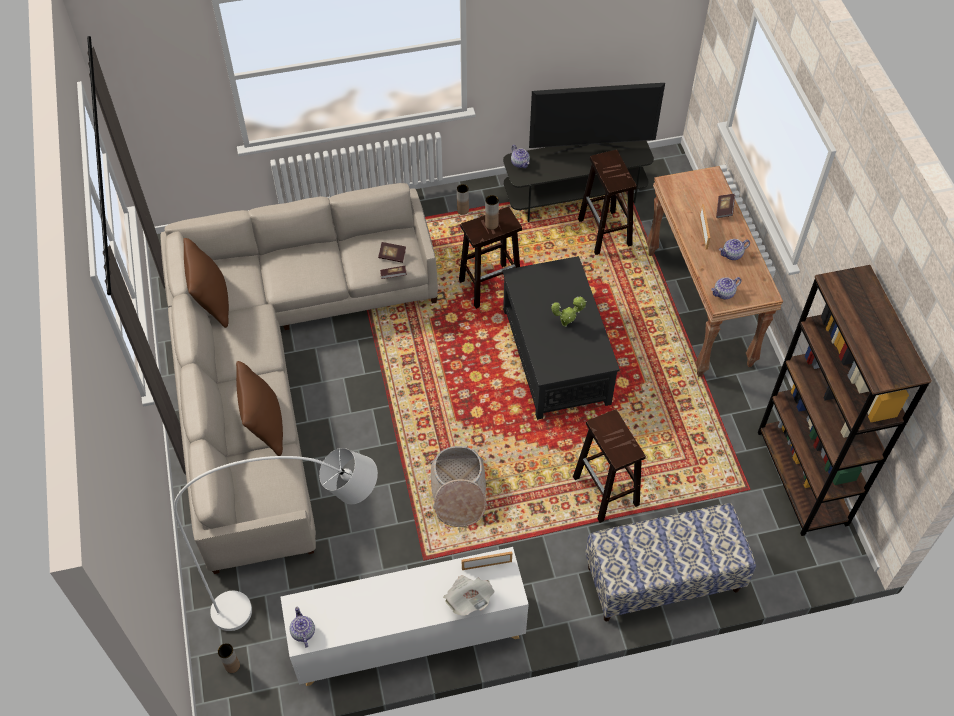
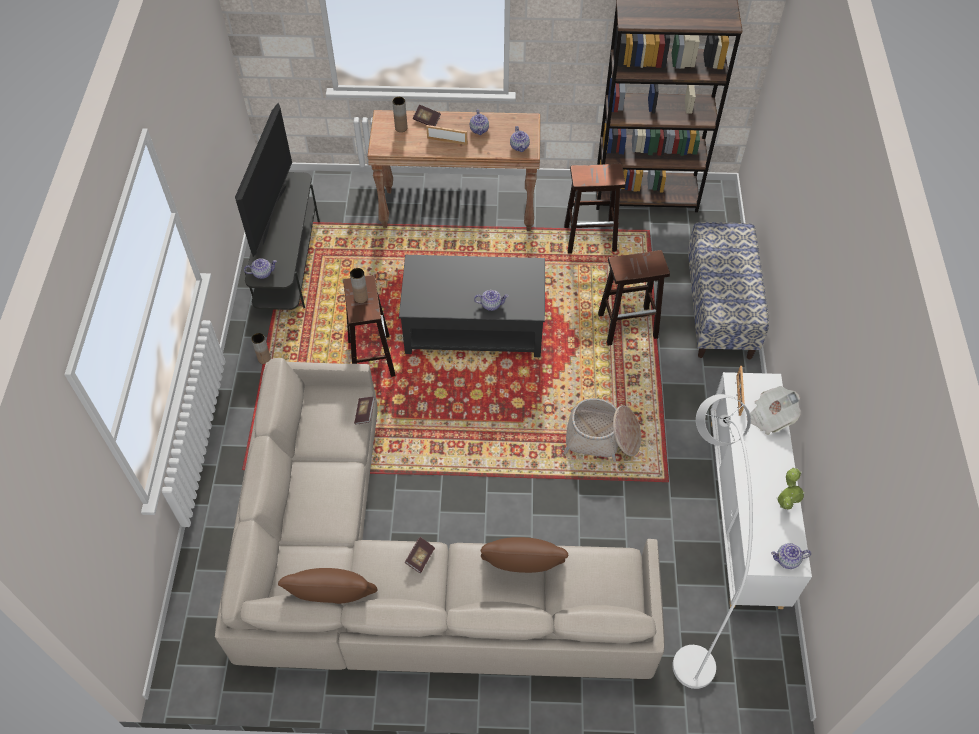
camera: 75 degrees left, 0 degrees up
brown vase [218,643,240,673] -> brown vase moved to [392,97,408,132]
book [378,242,406,263] -> book moved to [404,537,435,573]
potted plant [551,297,587,327] -> potted plant moved to [777,468,805,510]
brown stool [578,150,637,255] -> brown stool moved to [564,164,625,254]
none -> teapot [474,290,509,311]

